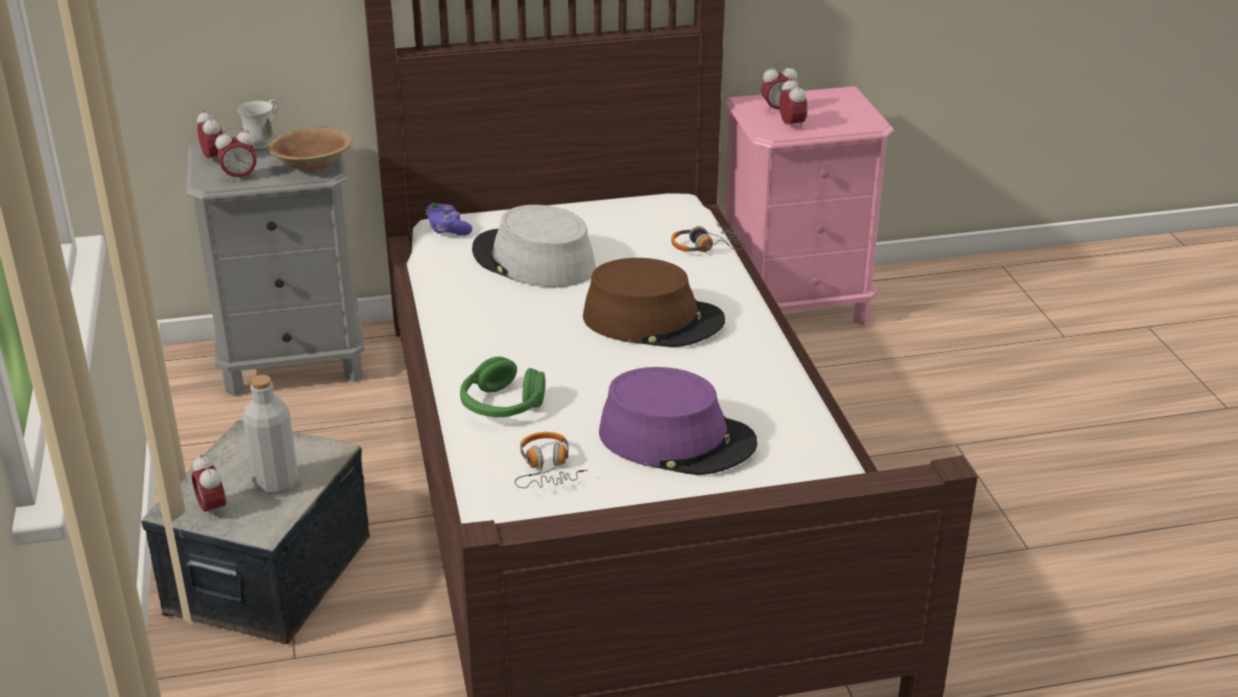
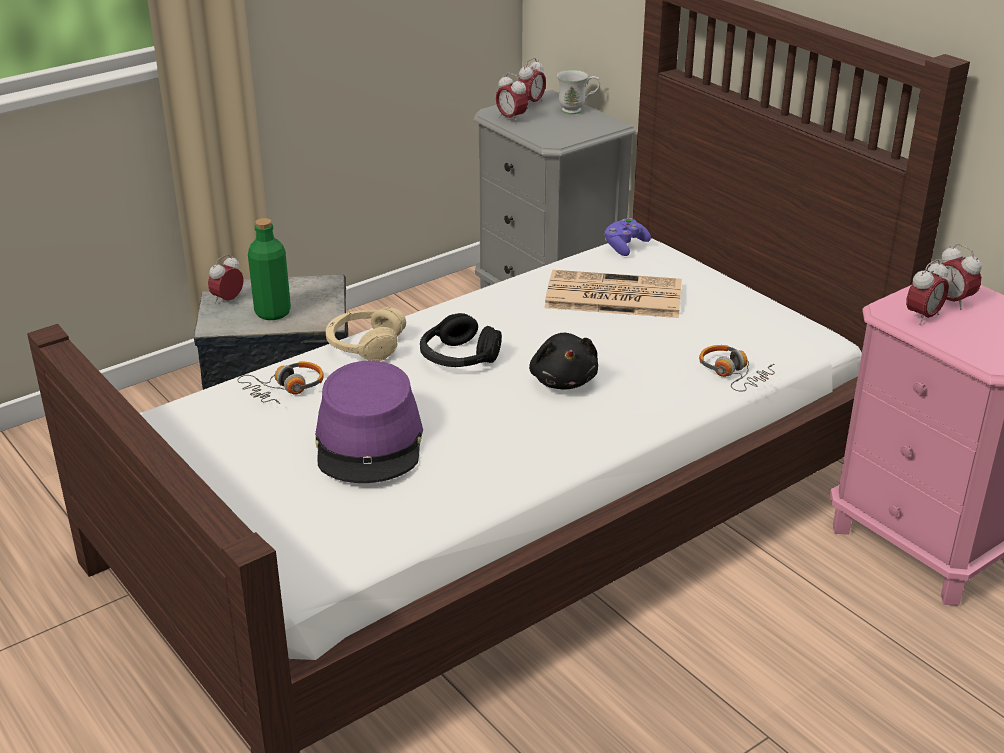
camera: 65 degrees right, 0 degrees up
grey bottle [243,375,298,495] -> green bottle [248,218,291,320]
brown bowl [267,127,353,172] -> none
green headphones [460,357,545,417] -> beige headphones [326,307,406,361]
grey hat [472,205,596,287] -> newspaper [544,270,682,318]
brown hat [583,258,725,347] -> black plush toy [529,333,598,390]
none -> black headphones [420,313,502,367]

